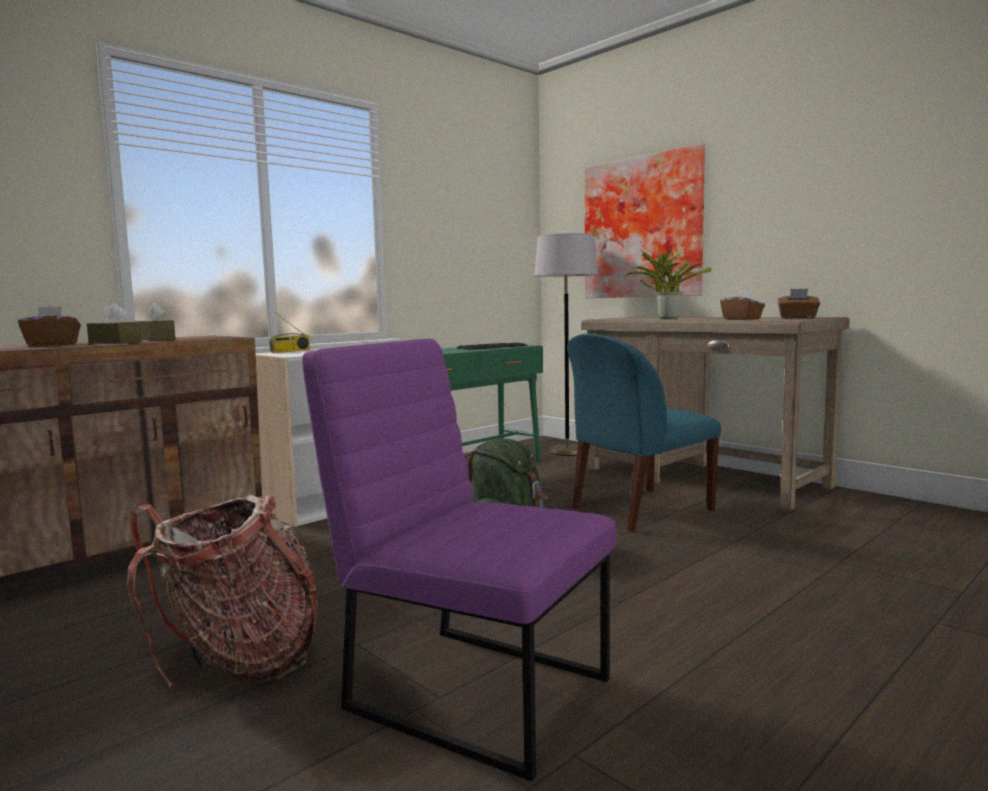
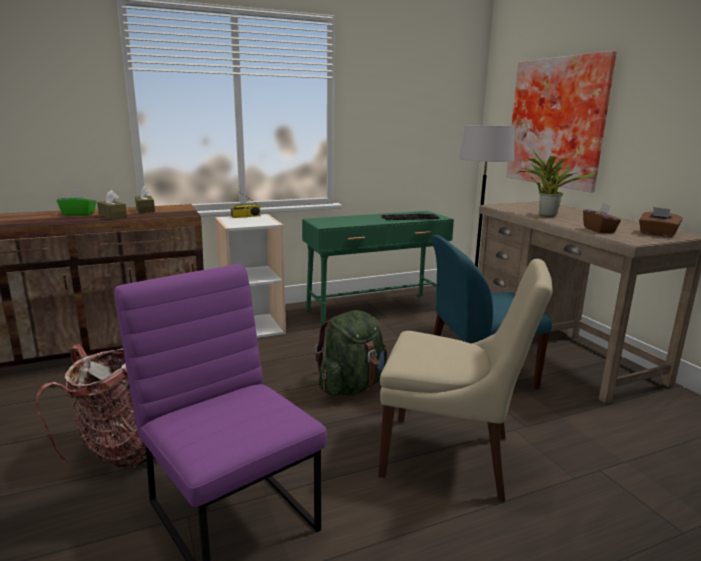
camera: 20 degrees right, 10 degrees up
brown tissue box [18,306,81,346] -> green tissue box [57,190,97,216]
none -> beige chair [378,259,553,501]

